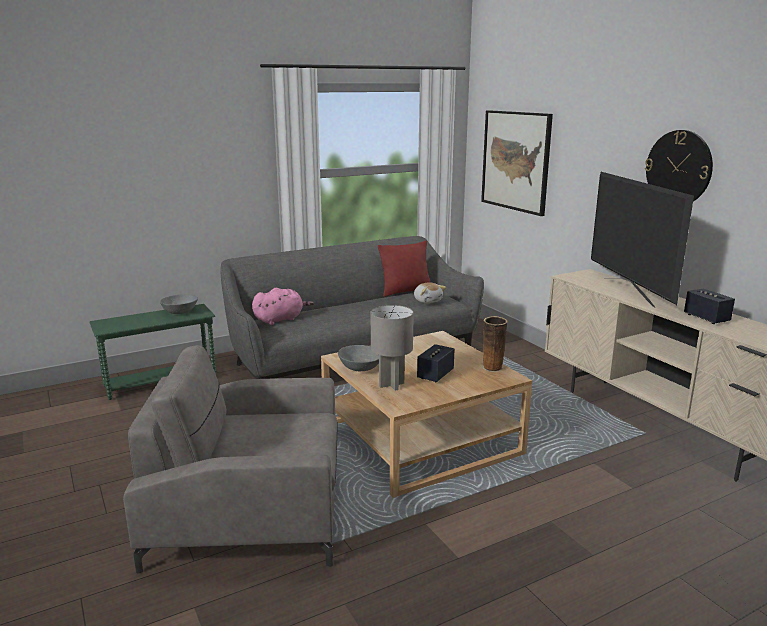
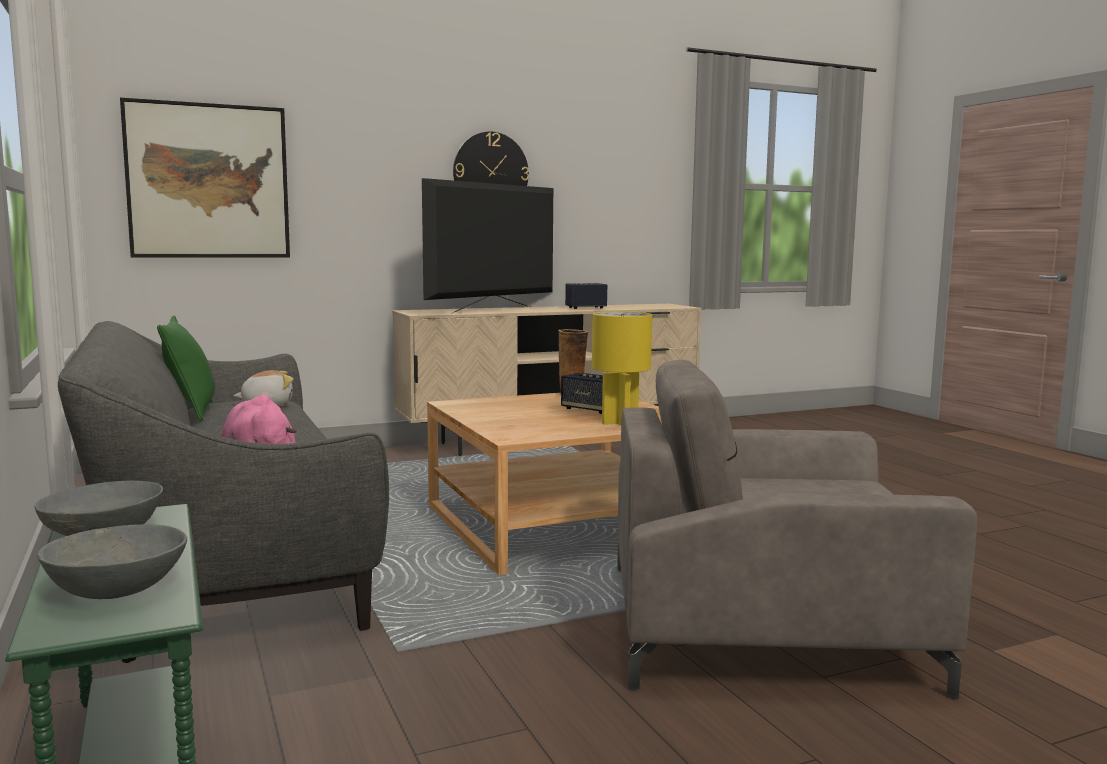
camera: 85 degrees left, 10 degrees down
grey armchair [123,345,338,574] -> grey armchair turned 90 degrees clockwise [617,360,977,700]
grey bowl [338,345,379,371] -> grey bowl moved to [37,524,187,599]
grey table lamp [371,305,414,390] -> yellow table lamp [592,311,652,425]
red pillow [378,241,430,297] -> green pillow [157,316,215,421]
television [591,172,694,308] -> television turned 135 degrees clockwise [422,178,553,314]

